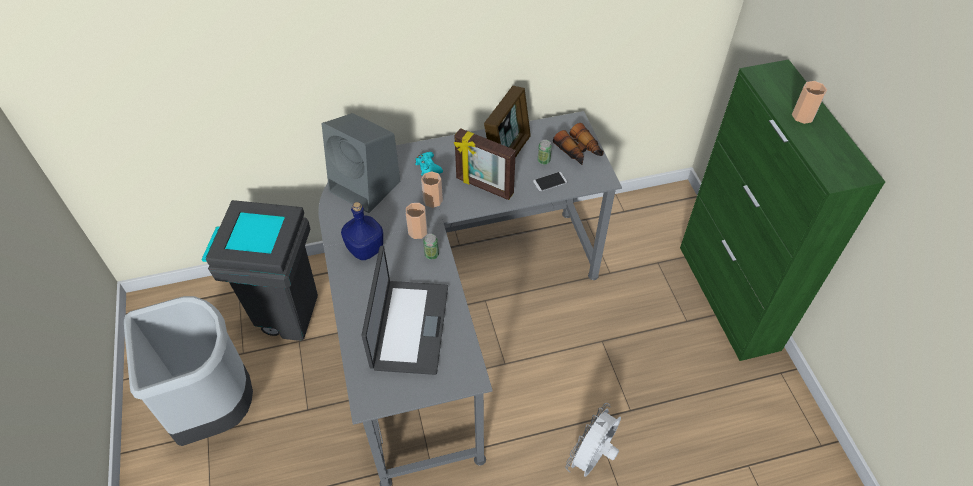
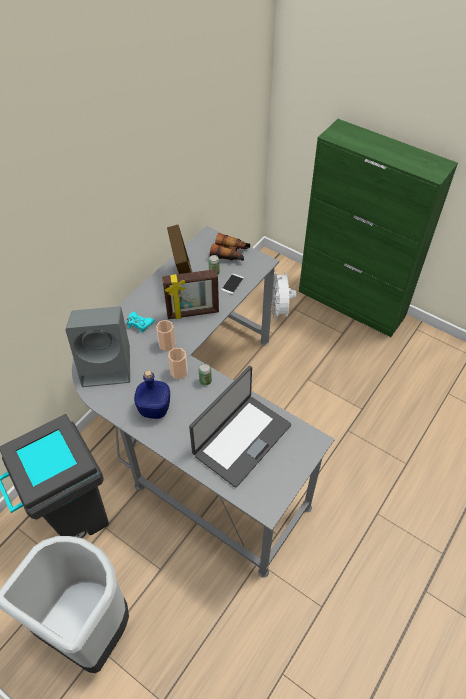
camera: 40 degrees left, 0 degrees up
laptop [362,246,448,375] -> laptop turned 75 degrees clockwise [189,366,291,487]
white fan [565,403,621,477] -> white fan moved to [272,270,297,320]
cup [792,81,827,124] -> none

